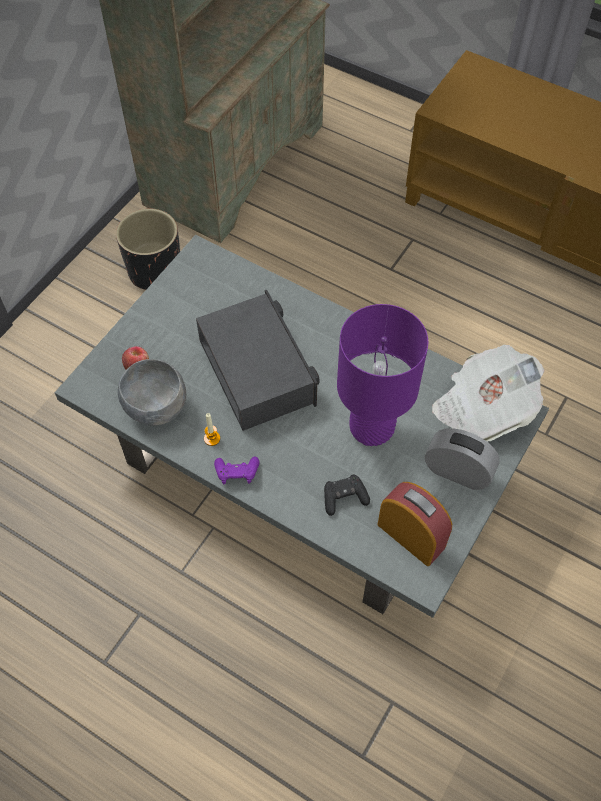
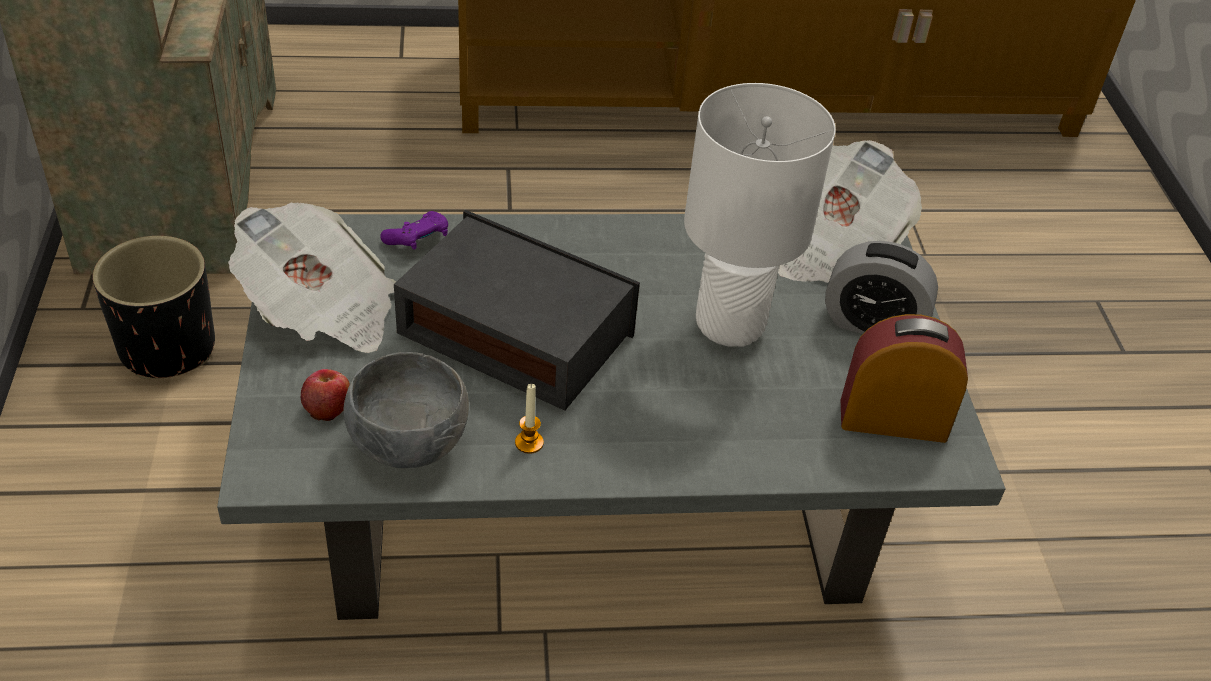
camera: 40 degrees left, 15 degrees down
purple game controller [214,457,260,484] -> purple game controller moved to [380,211,448,250]
black game controller [324,474,370,516] -> none
purple table lamp [337,304,428,446] -> white table lamp [684,83,836,347]
alarm clock [425,428,500,490] -> alarm clock turned 150 degrees counterclockwise [825,241,938,334]
none -> newspaper [228,203,396,353]

